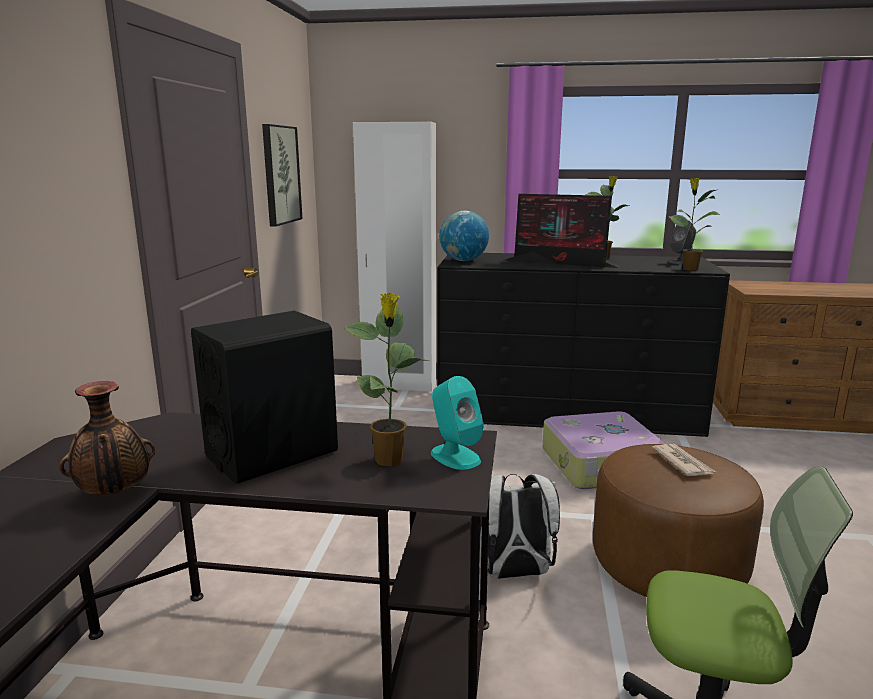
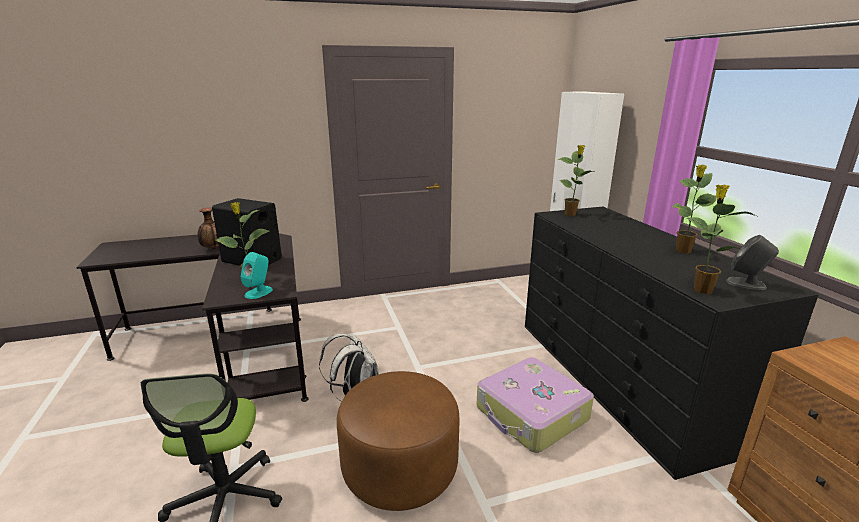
camera: 65 degrees right, 5 degrees up
picture [262,124,302,227] -> none
globe [439,211,489,261] -> potted plant [557,145,594,216]
monitor [503,194,620,268] -> none
newspaper [652,444,716,476] -> none

